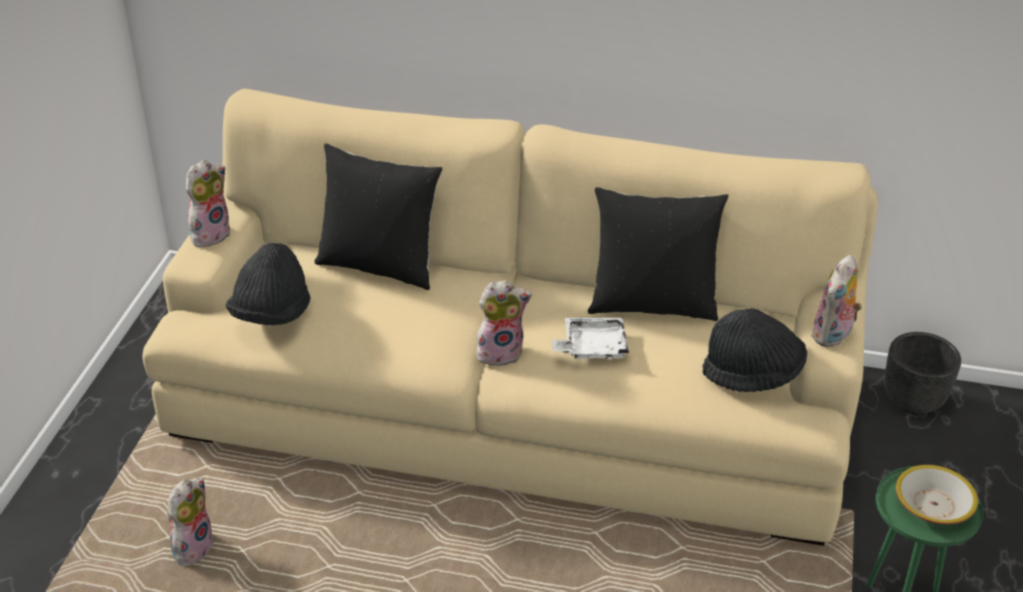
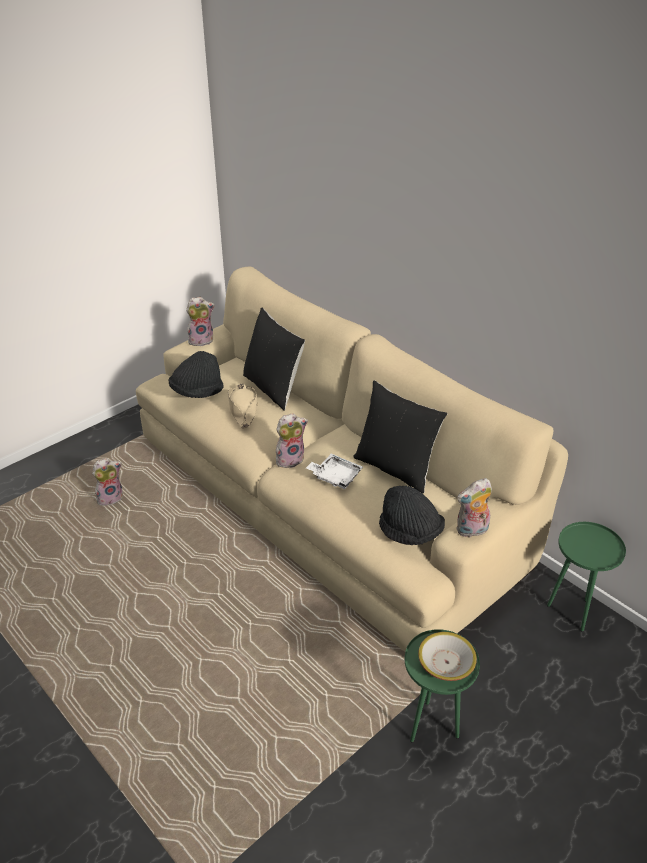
camera: 35 degrees right, 0 degrees up
plush toy [476,280,532,368] -> plush toy turned 45 degrees counterclockwise [276,413,308,468]
black planter [885,332,961,414] -> green side table [547,522,626,632]
none -> beige hat [228,384,258,428]

